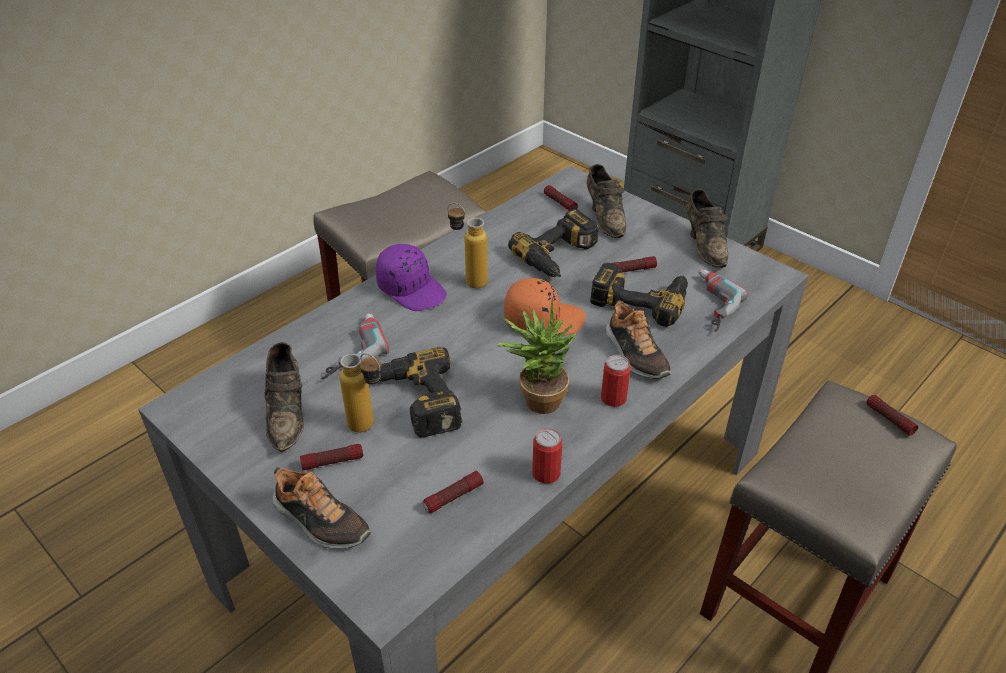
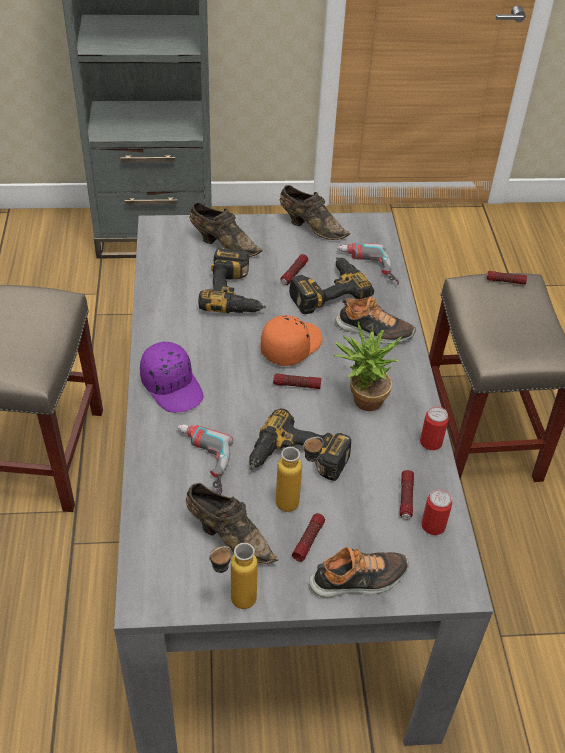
camera: 50 degrees left, 5 degrees up
purple cap [376,244,447,311] -> purple cap turned 60 degrees clockwise [140,341,204,413]
bottle [447,203,488,289] -> bottle moved to [209,543,258,609]
flashlight [544,185,578,211] -> flashlight moved to [273,373,321,389]
can [601,355,631,407] -> can moved to [421,489,452,535]

